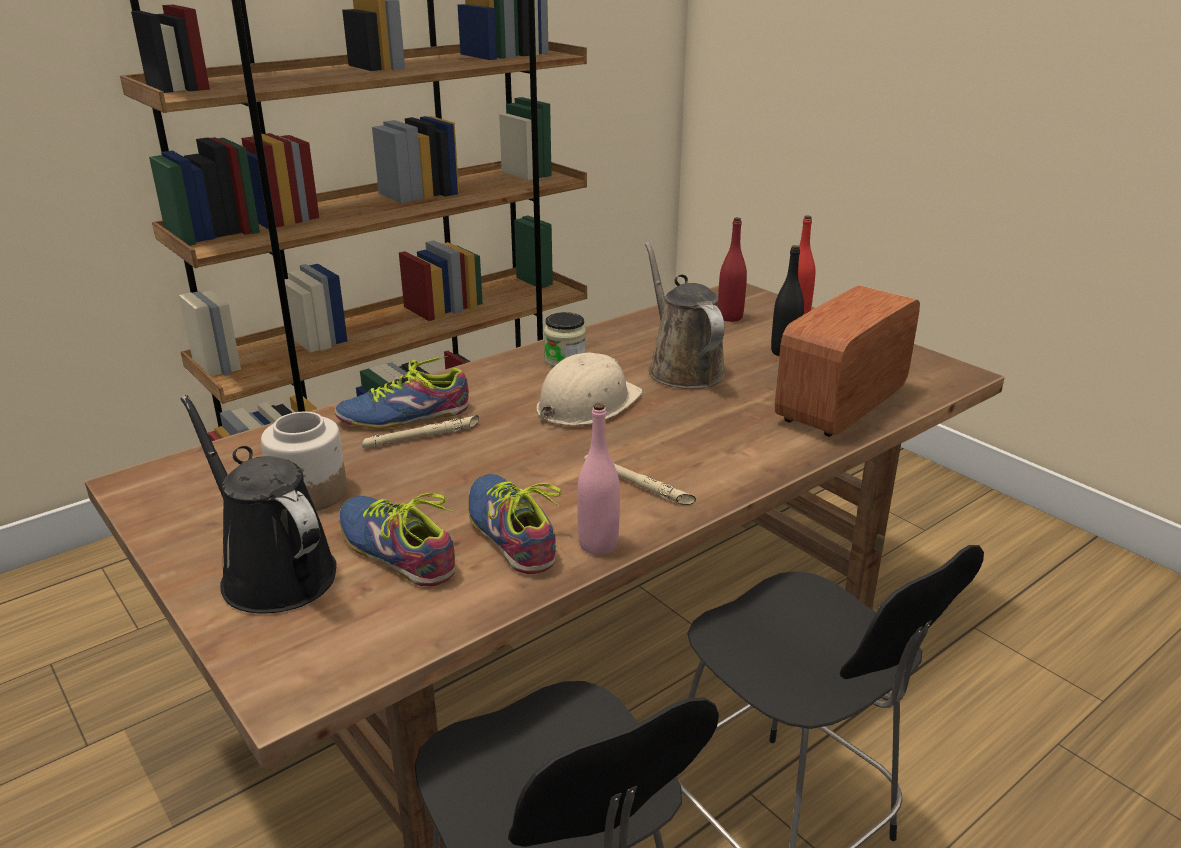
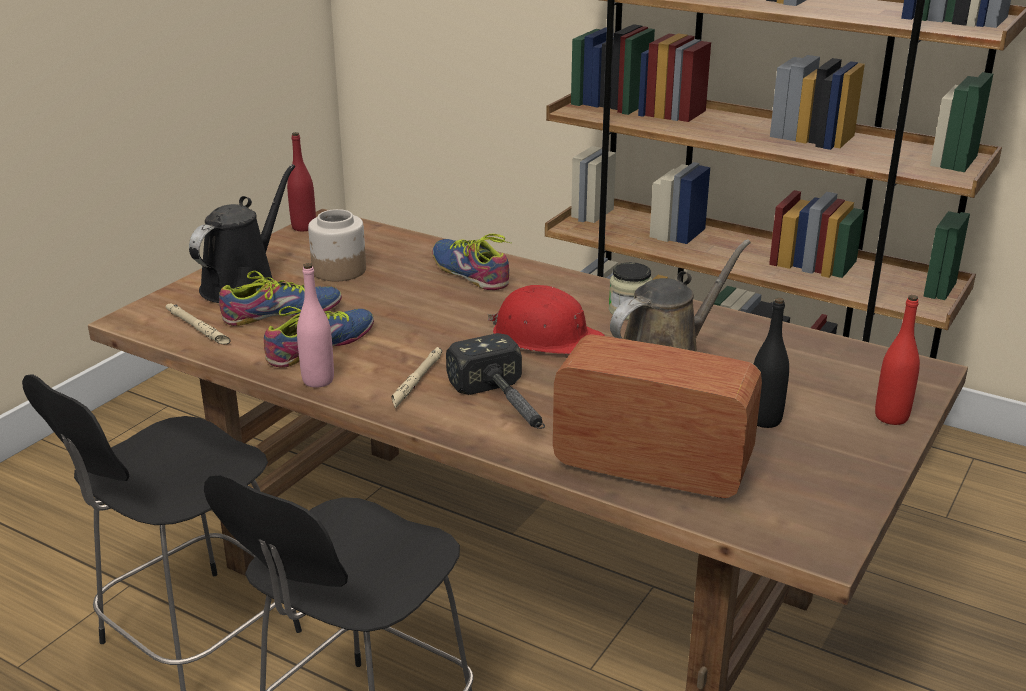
camera: 70 degrees right, 0 degrees up
shoe [339,493,455,586] -> shoe turned 45 degrees clockwise [219,271,342,326]
beige flashlight [362,415,479,448] -> beige flashlight moved to [166,304,230,344]
beige hard hat [536,353,643,426] -> red hard hat [488,285,605,354]
red bottle [718,217,747,322] -> red bottle moved to [287,132,316,231]
none -> hammer [446,333,545,429]

